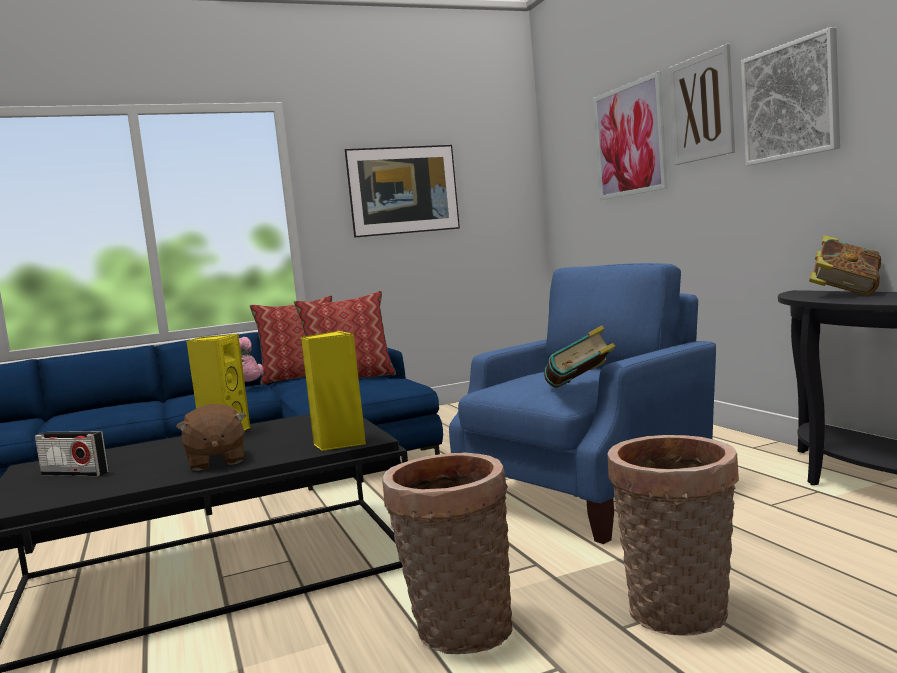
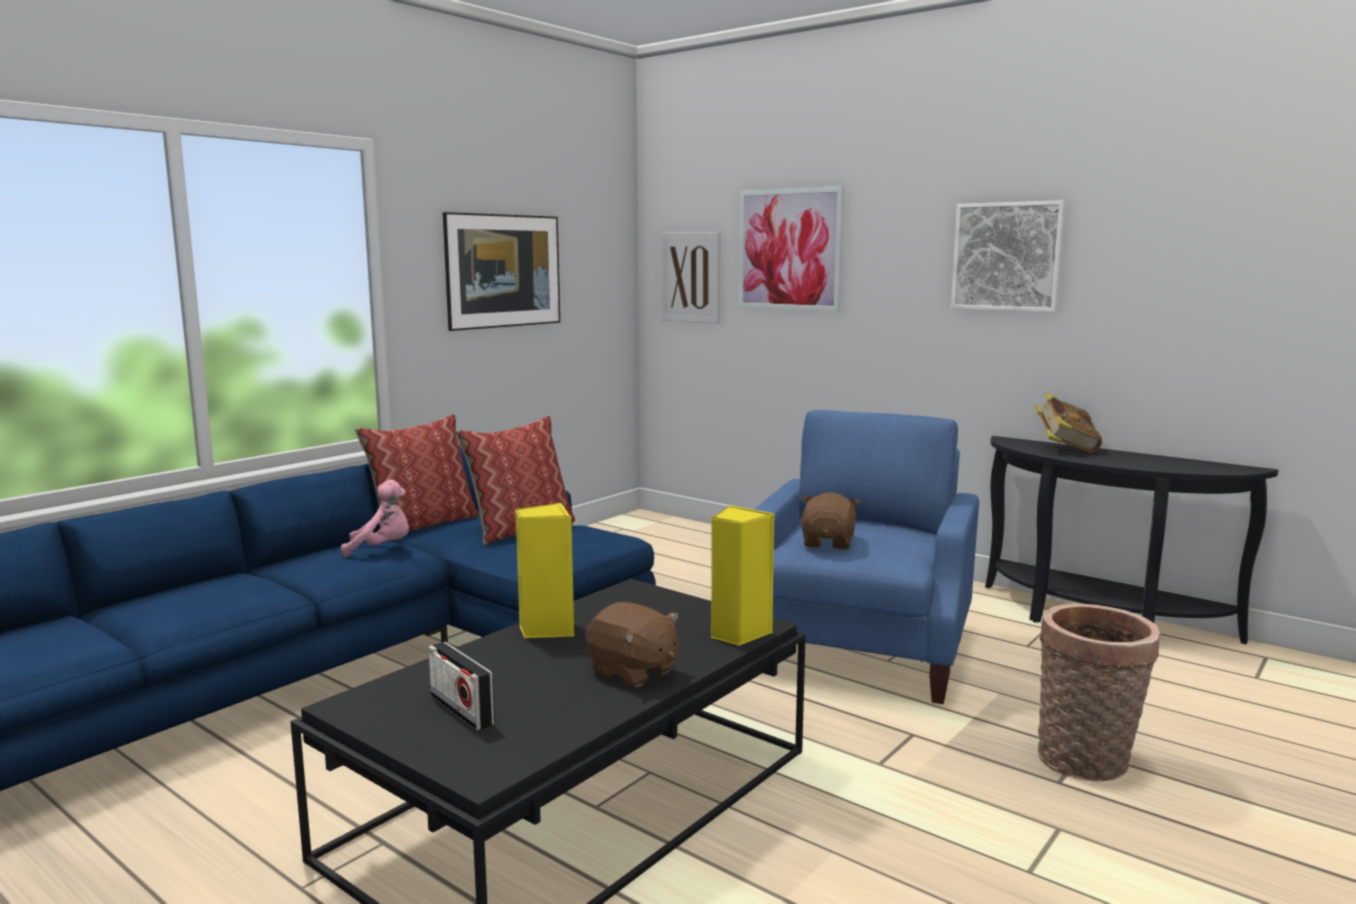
camera: 30 degrees left, 5 degrees up
radio [35,431,109,477] -> radio turned 60 degrees clockwise [428,642,495,730]
basket [382,452,513,654] -> none
book [544,326,615,388] -> none
picture [669,44,735,165] -> picture moved to [660,232,721,324]
none -> brown plush toy [801,492,860,550]

